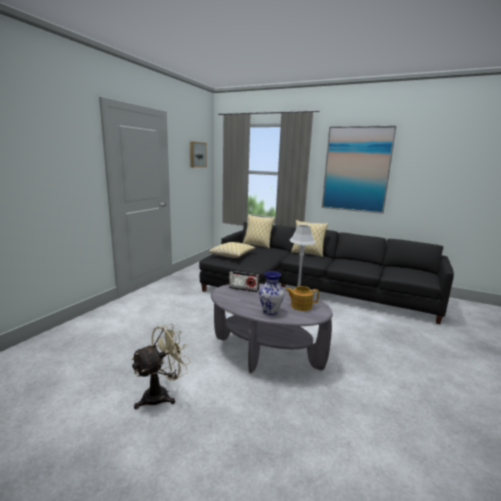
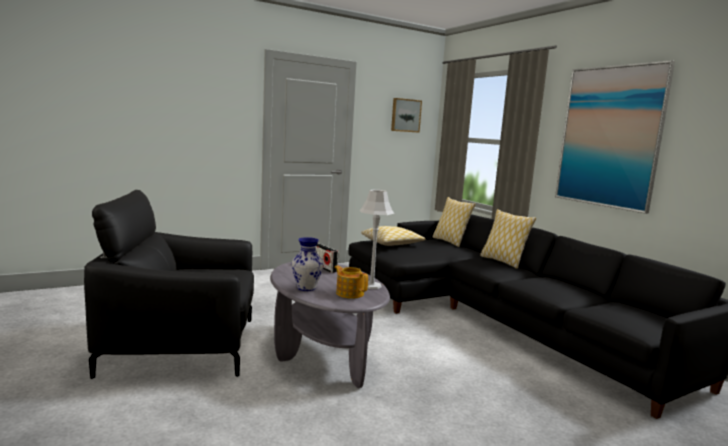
camera: 35 degrees right, 5 degrees down
beige fan [131,324,191,409] -> black armchair [84,190,254,379]

